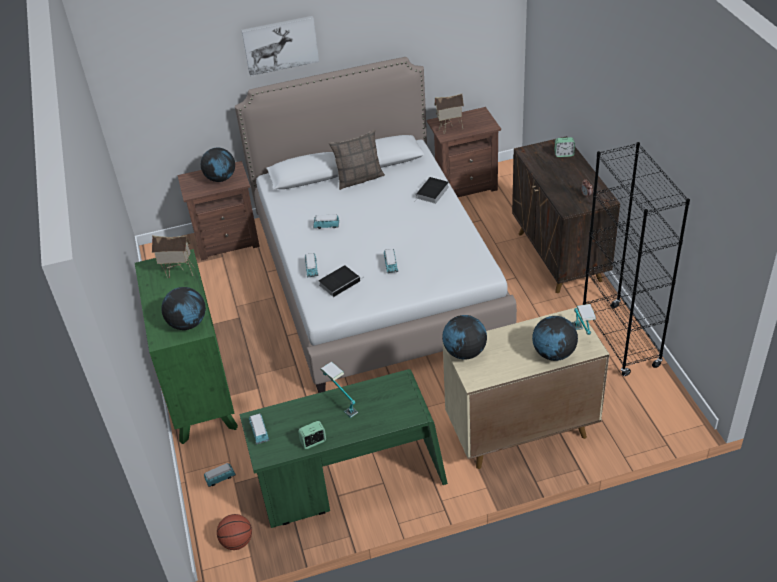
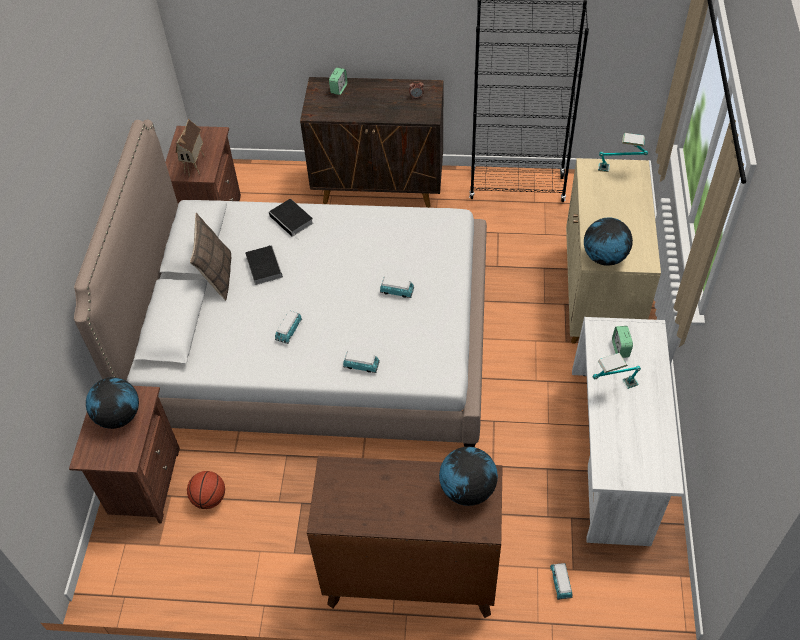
camera: 70 degrees left, 10 degrees up
green dresser [135,249,238,444] -> brown dresser [307,456,503,618]
toy house [152,235,195,278] -> none
basketball [217,514,252,550] -> basketball moved to [187,471,225,509]
green desk [240,369,448,528] -> white desk [572,317,684,546]
picture [241,16,319,76] -> none
toy car [249,413,270,445] -> none
alarm clock [298,421,326,449] -> alarm clock moved to [612,326,633,358]
book [318,265,363,297] -> book moved to [245,245,283,285]
globe [532,316,578,361] -> none

